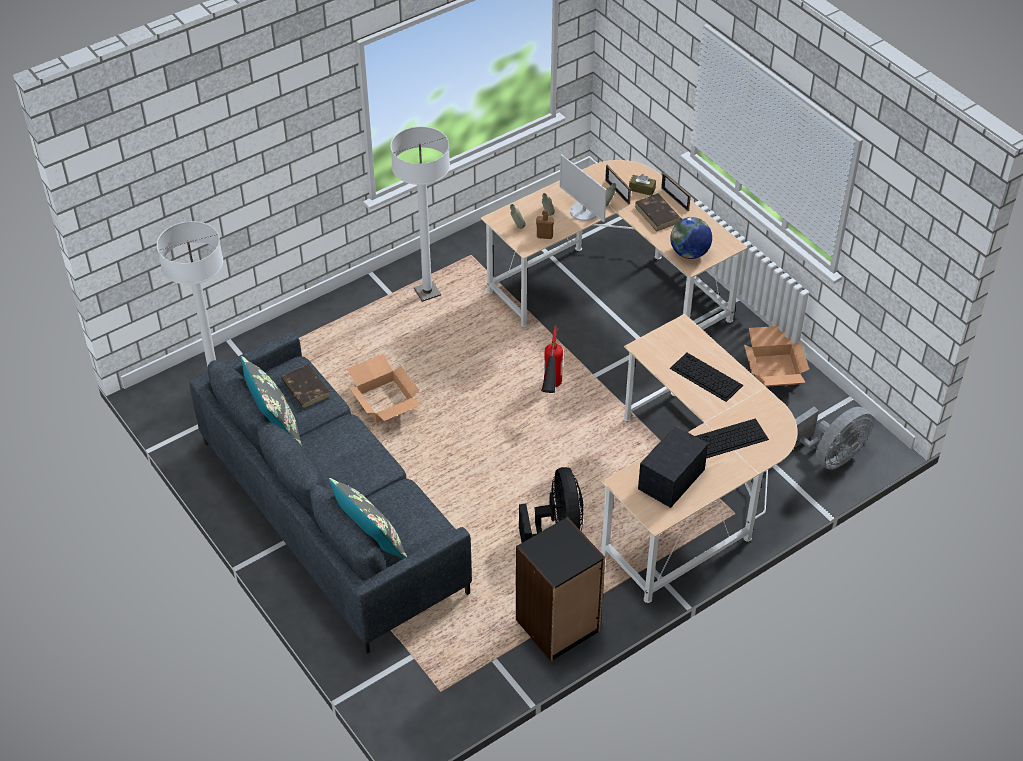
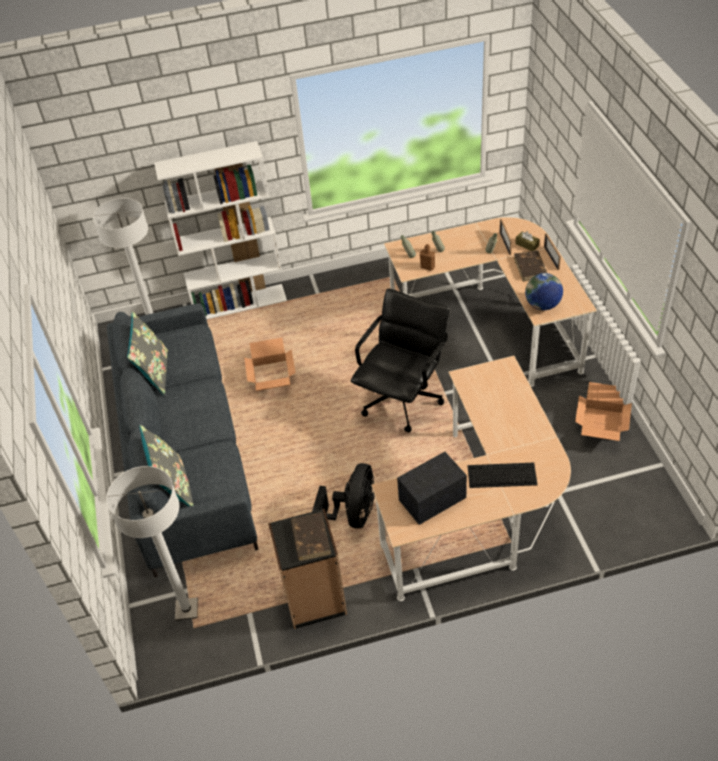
camera: 25 degrees right, 0 degrees up
brown book [281,364,331,408] -> brown book moved to [291,512,331,561]
white floor lamp [391,126,450,302] -> white floor lamp moved to [106,466,198,621]
fire extinguisher [541,325,563,393] -> black office chair [351,289,449,432]
monitor [560,154,607,222] -> none
keyboard [670,353,743,402] -> none
grey fan [794,407,874,470] -> none
none -> white bookcase [154,141,287,319]

